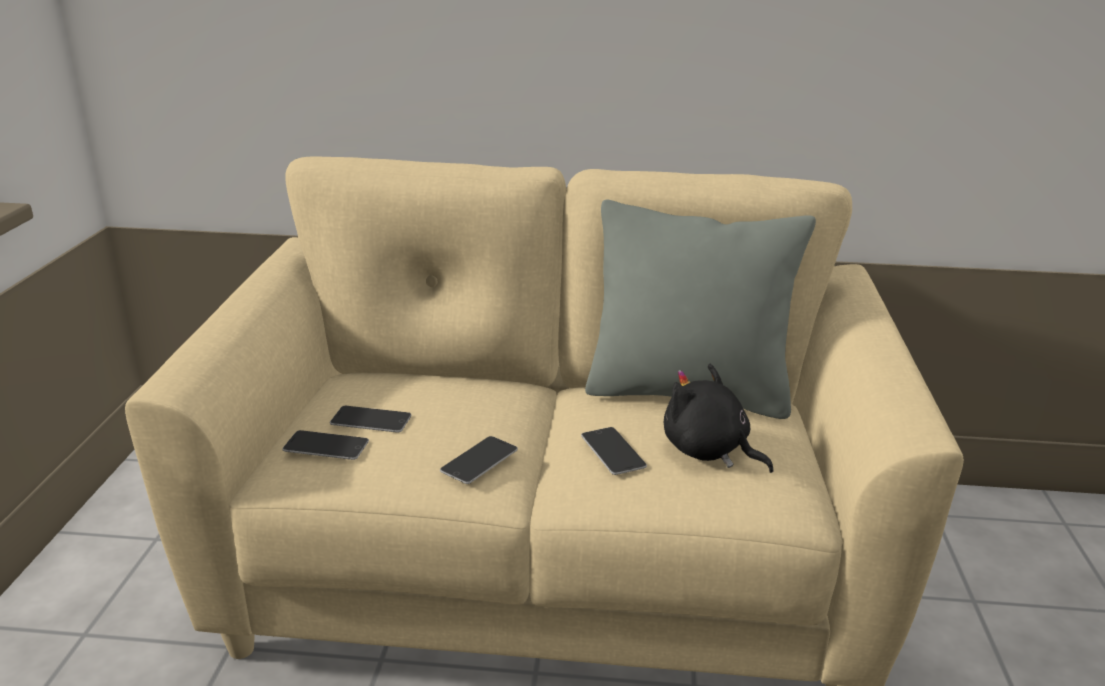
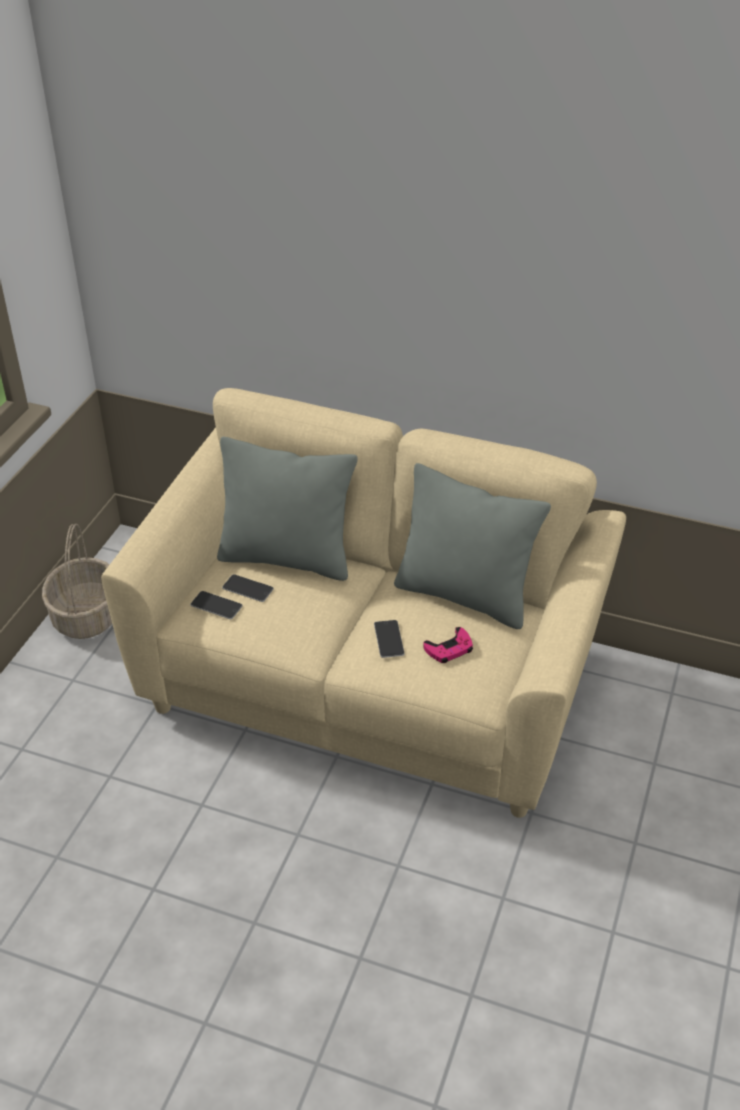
camera: 15 degrees right, 15 degrees up
phone [440,436,518,484] -> none
black plush toy [664,364,774,473] -> pink game controller [423,627,473,663]
none -> basket [42,524,112,639]
none -> grey pillow [217,437,358,581]

